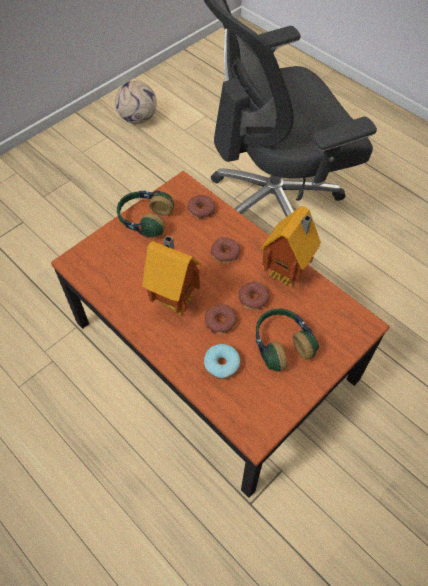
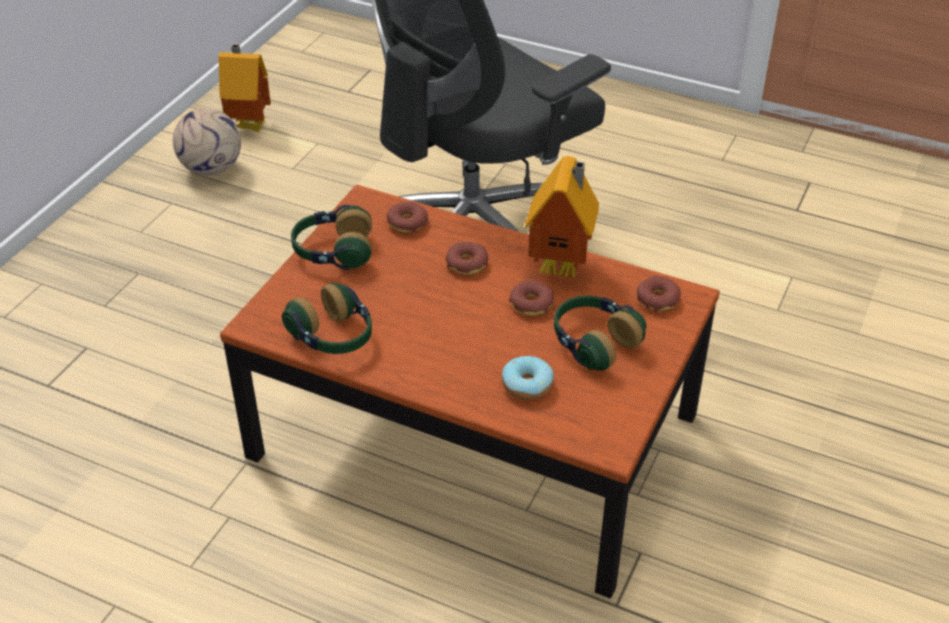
camera: 20 degrees left, 15 degrees down
toy house [142,236,202,316] -> toy house moved to [218,44,271,132]
donut [205,304,237,334] -> donut moved to [637,276,681,312]
none -> headphones [282,283,372,354]

